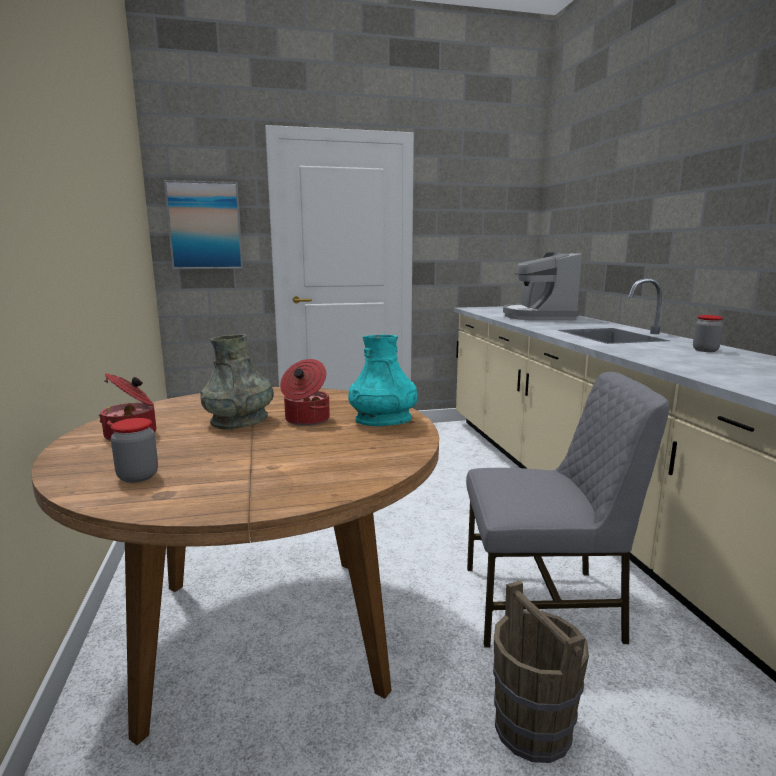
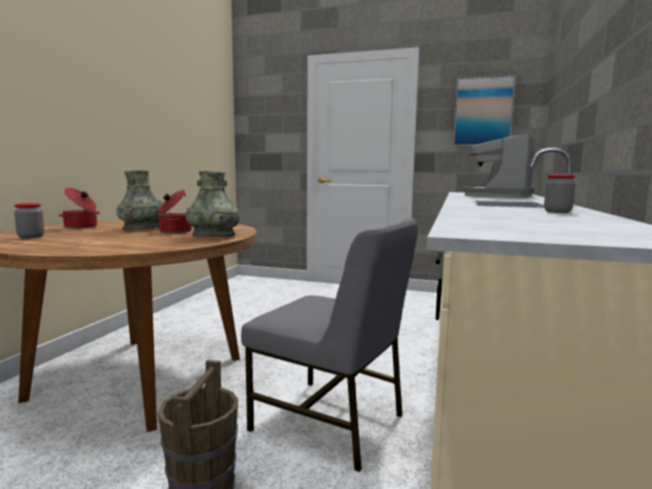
camera: 30 degrees right, 5 degrees down
picture [164,180,243,269] -> picture moved to [453,75,516,146]
turquoise vase [348,335,418,426] -> grey vase [185,171,240,237]

